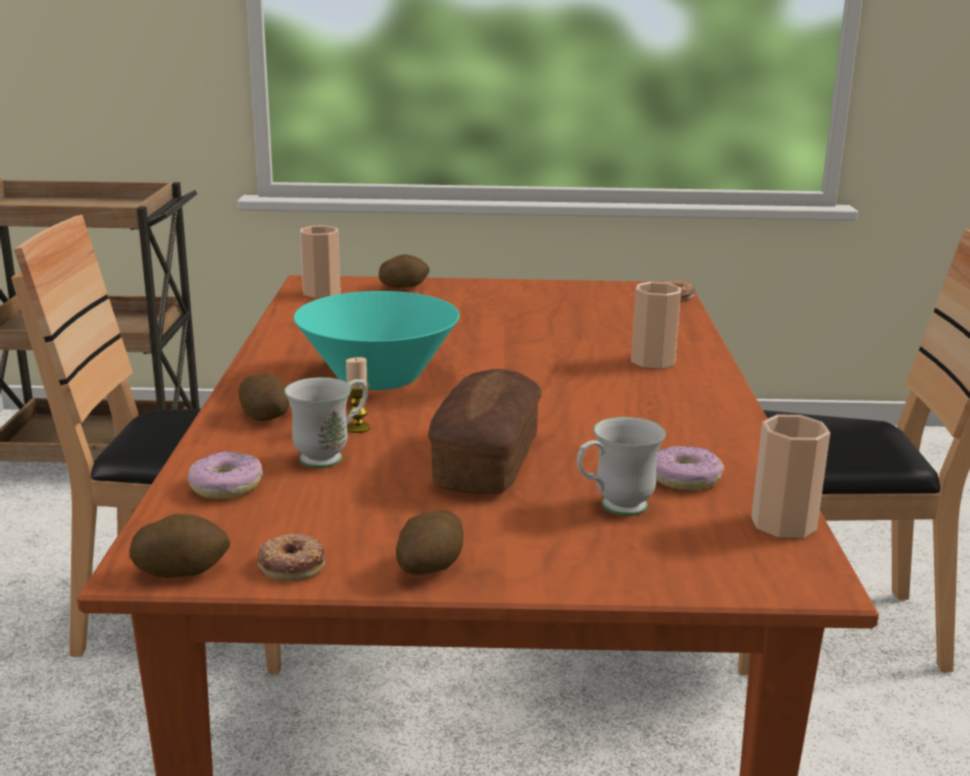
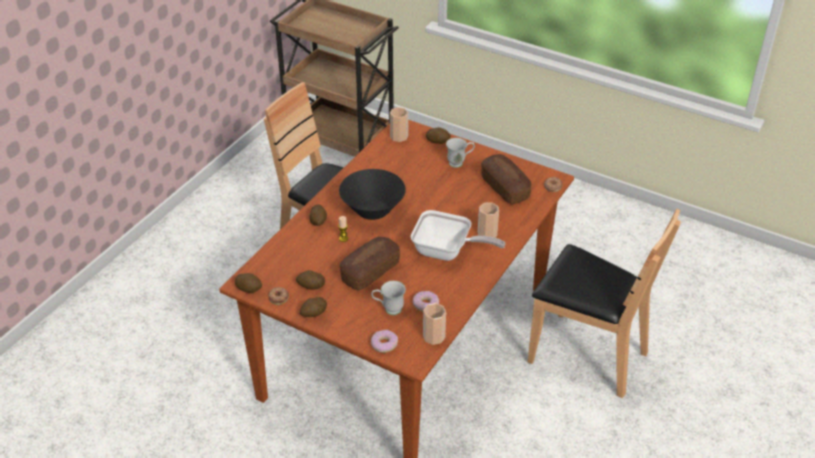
camera: 30 degrees right, 20 degrees up
donut [187,451,263,499] -> donut moved to [371,330,398,353]
white mug [284,377,368,468] -> white mug moved to [446,138,475,168]
turquoise bowl [294,291,460,390] -> black bowl [339,169,406,220]
none -> potato [296,270,325,289]
none -> frying pan [411,210,506,261]
none -> bread [481,154,531,205]

